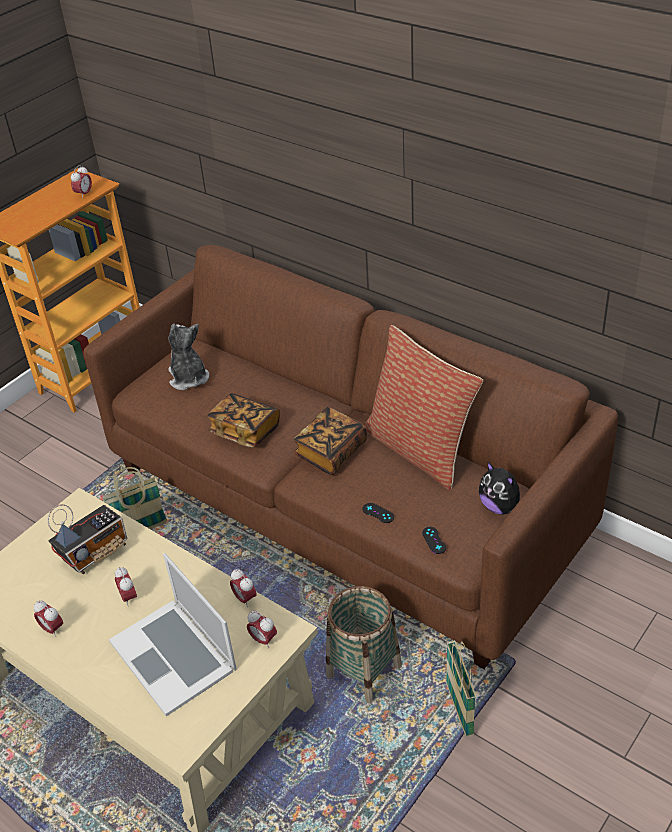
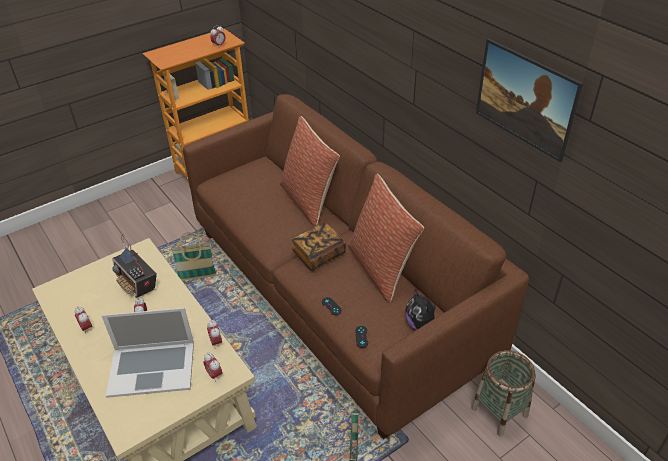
camera: 15 degrees right, 0 degrees up
radio [48,504,127,574] -> radio turned 75 degrees clockwise [112,234,157,298]
laptop [109,553,237,717] -> laptop turned 75 degrees counterclockwise [102,308,194,398]
plush toy [168,324,209,390] -> none
book [207,393,280,448] -> none
basket [326,586,402,703] -> basket moved to [471,350,536,437]
none -> pillow [280,116,340,227]
none -> picture [476,39,583,162]

